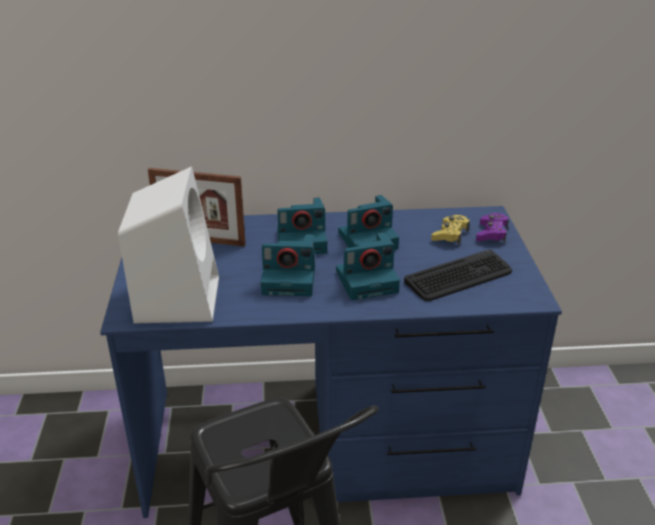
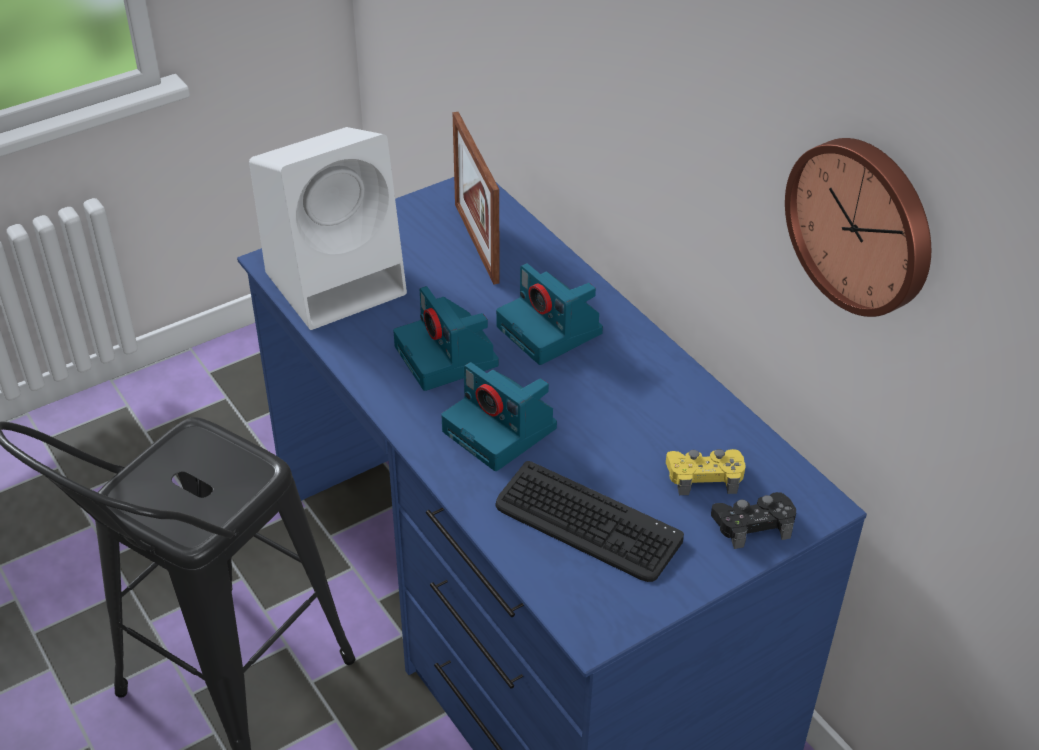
camera: 60 degrees right, 10 degrees up
camera [338,195,399,250] -> none
purple game controller [476,213,509,243] -> black game controller [711,492,796,549]
none -> wall clock [785,138,931,317]

